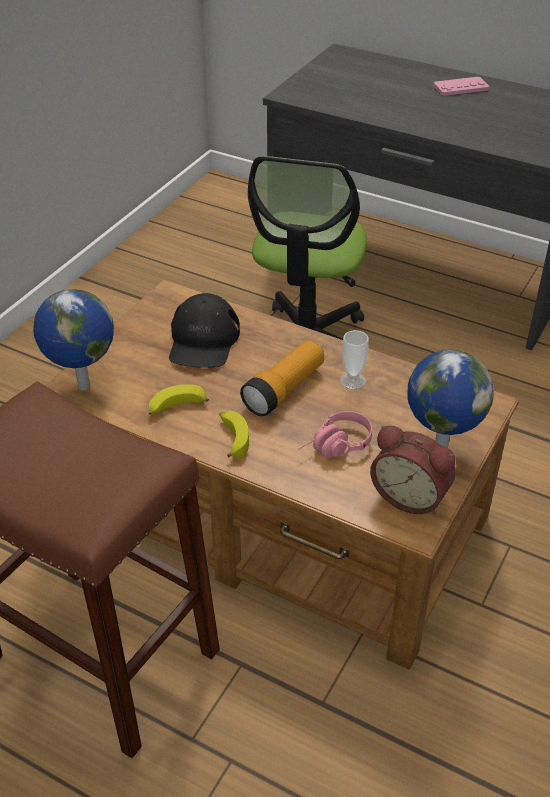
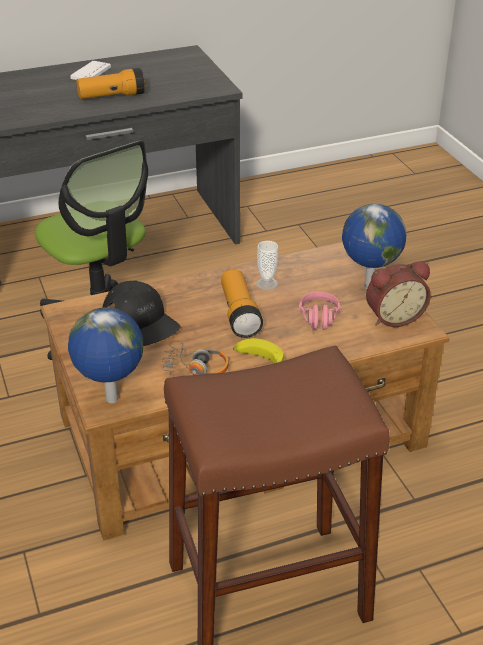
camera: 50 degrees left, 5 degrees down
banana [148,384,209,415] -> headphones [162,341,229,377]
pink game controller [433,77,489,96] -> white game controller [70,61,111,80]
none -> flashlight [76,68,145,99]

